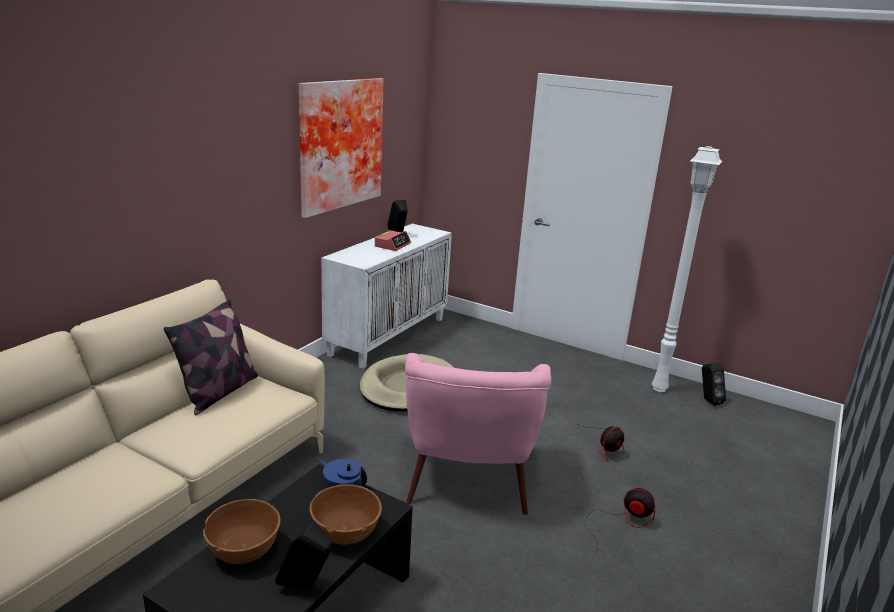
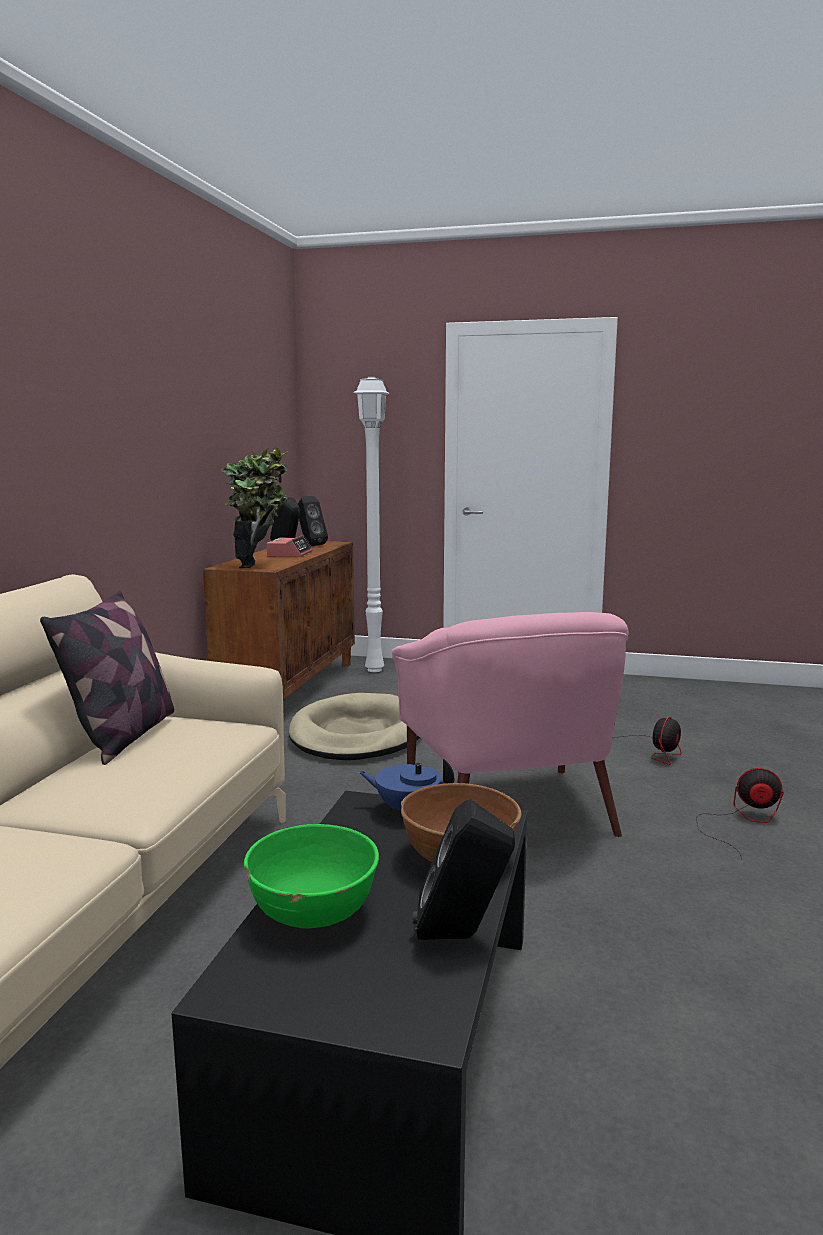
camera: 15 degrees left, 10 degrees down
brown bowl [203,499,281,564] -> green bowl [244,824,379,929]
picture [299,78,384,218] -> none
white cabinet [321,224,452,369] -> brown cabinet [203,541,355,699]
white floor lamp [652,146,722,392] -> white floor lamp moved to [353,377,390,672]
black speaker [702,363,726,406] -> black speaker moved to [298,496,328,546]
none -> potted plant [221,447,290,568]

